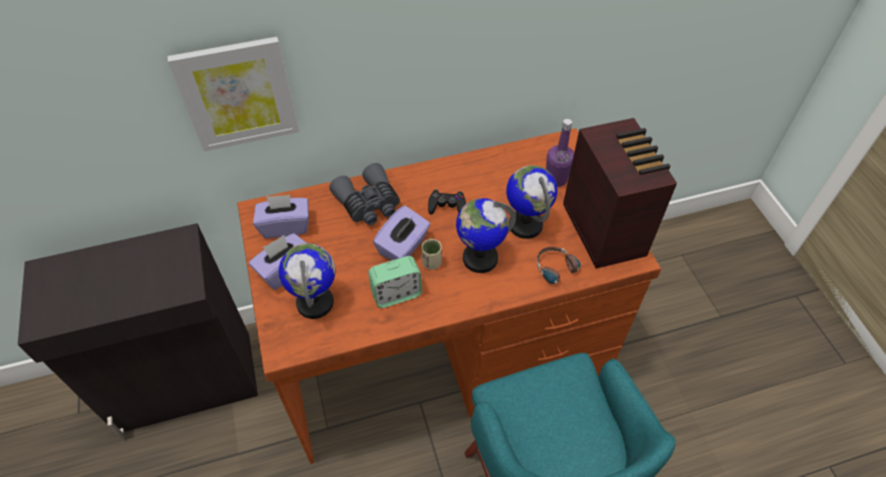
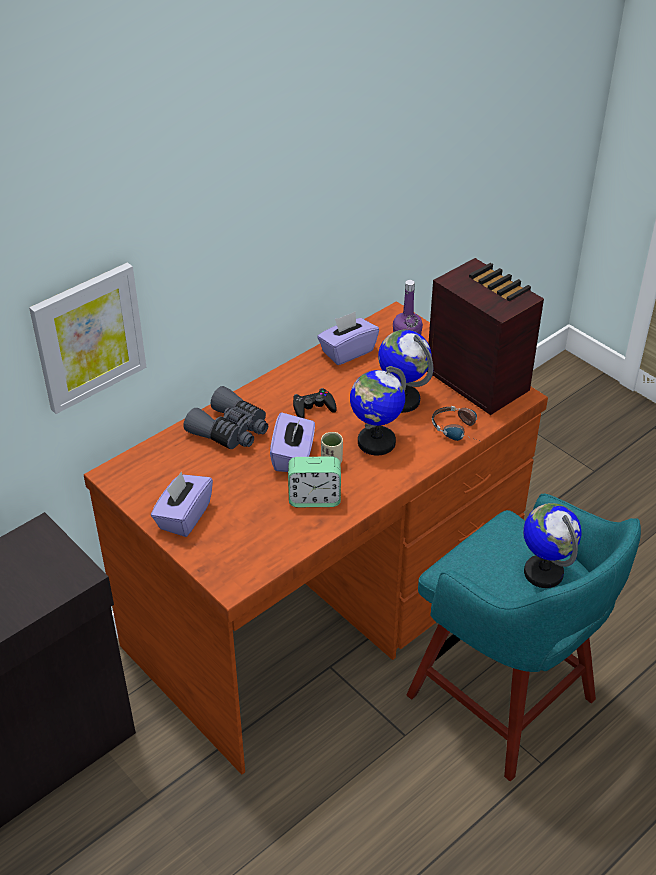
camera: 25 degrees left, 10 degrees down
purple tissue box [253,195,309,238] -> purple tissue box moved to [317,312,379,365]
globe [279,243,335,319] -> globe moved to [523,503,582,588]
alarm clock [368,256,422,308] -> alarm clock turned 45 degrees clockwise [288,456,341,507]

